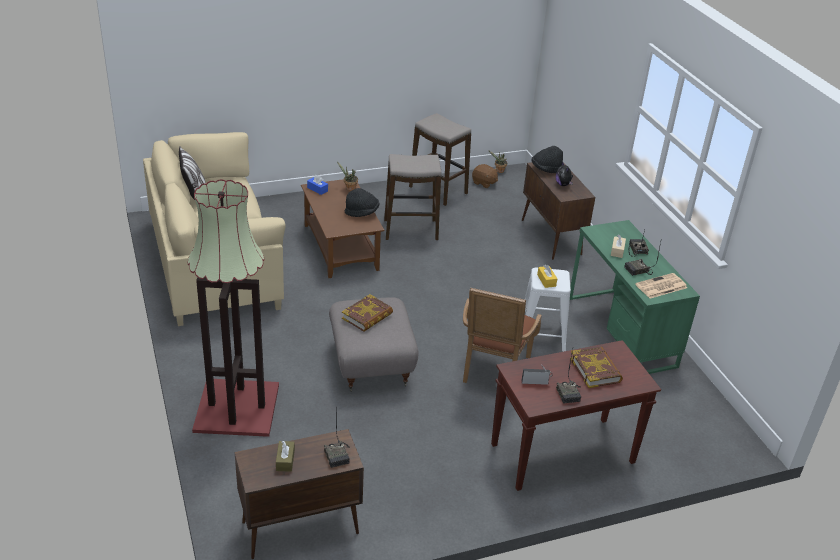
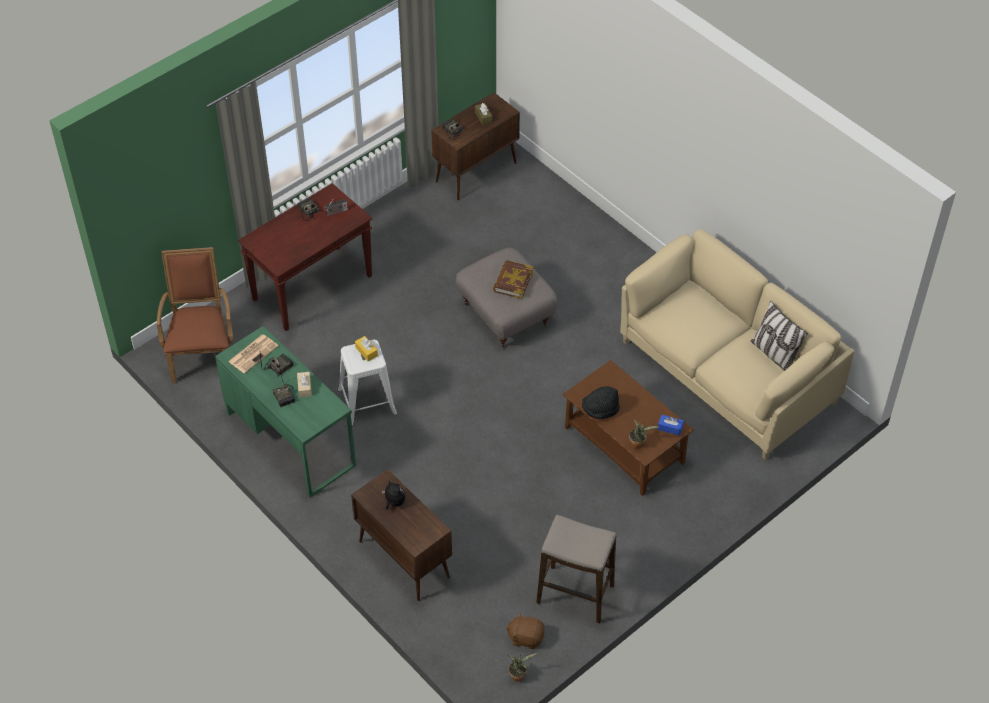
camera: 160 degrees right, 15 degrees up
floor lamp [188,179,279,437] -> none
stool [384,154,442,240] -> none
brown armchair [463,288,542,383] -> brown armchair moved to [157,247,233,383]
black hat [532,146,563,173] -> none
book [570,347,623,388] -> none

